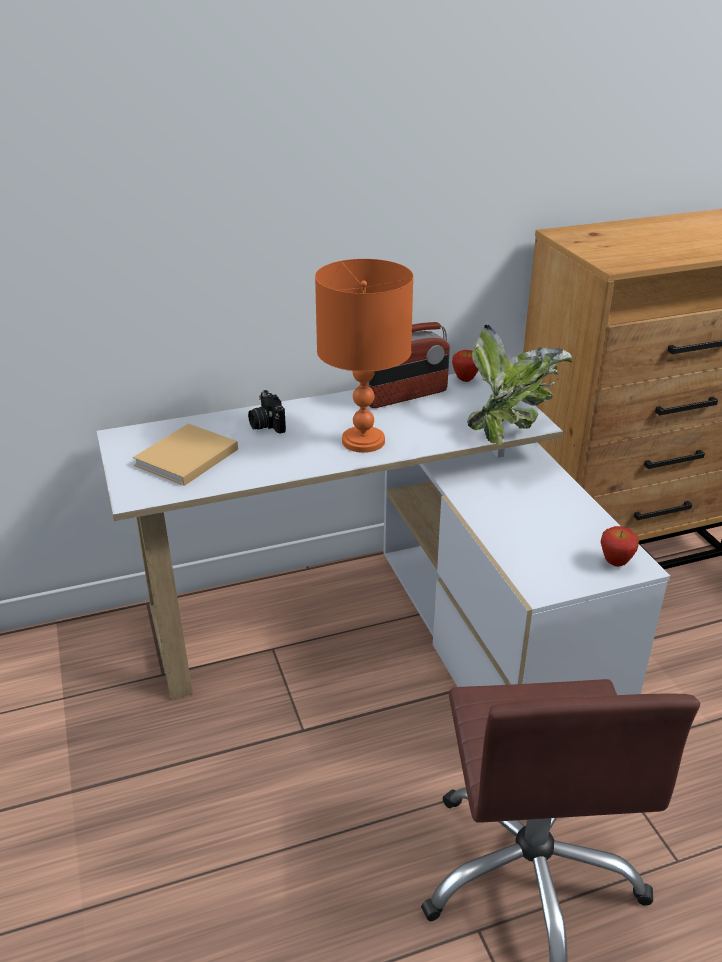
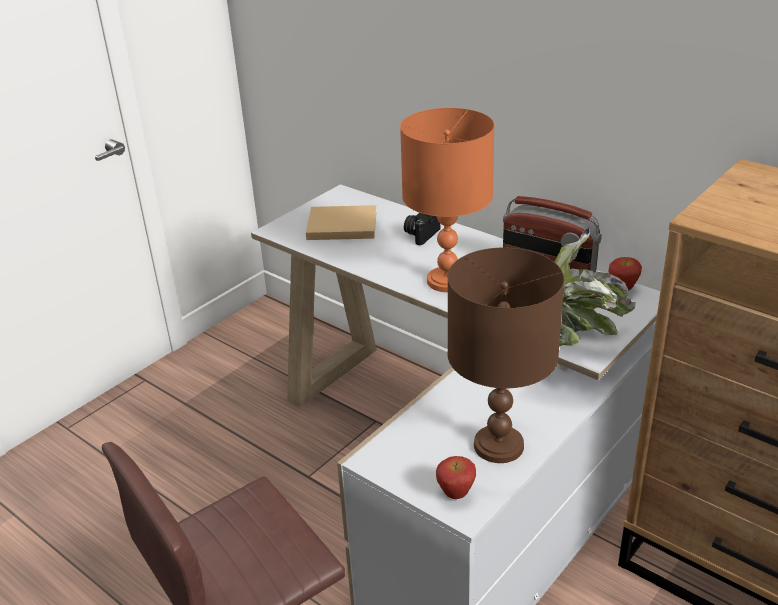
camera: 60 degrees right, 0 degrees up
none -> brown table lamp [448,248,564,463]

